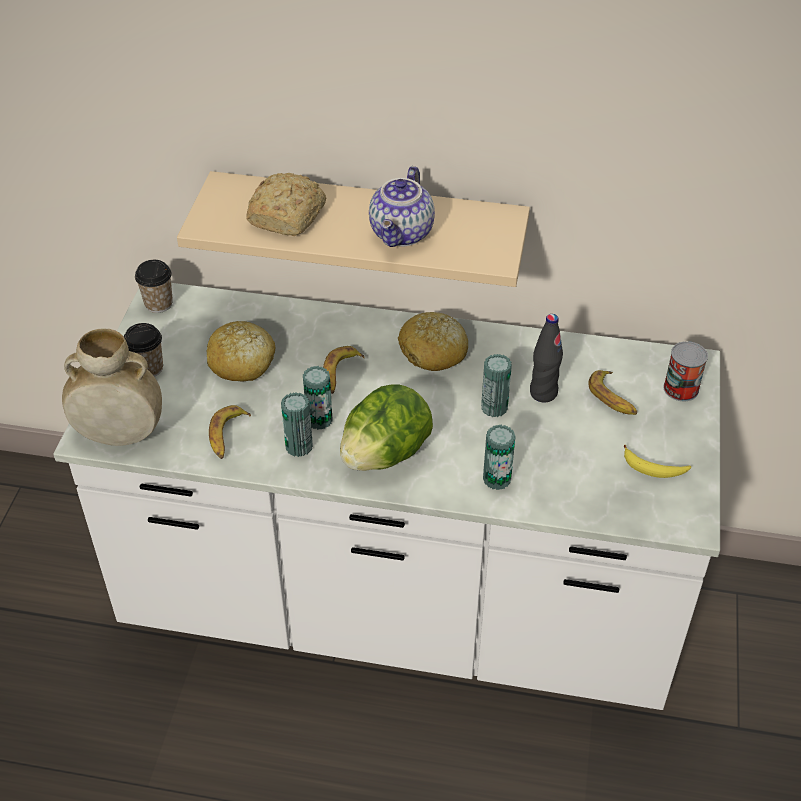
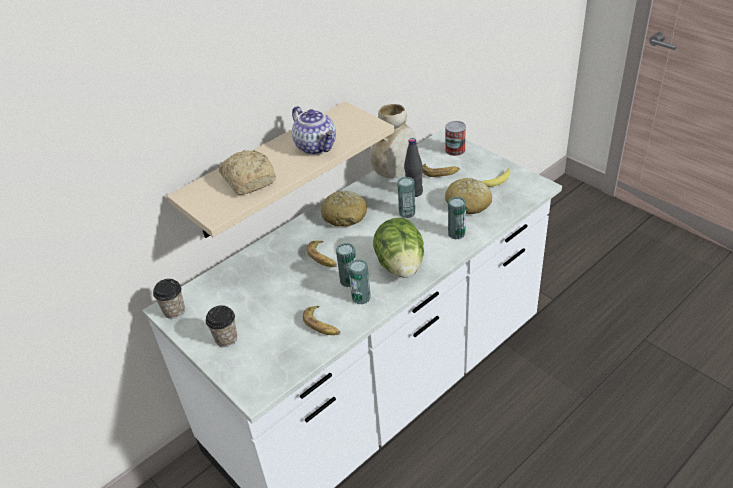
camera: 50 degrees left, 5 degrees down
beige vase [62,329,162,446] -> beige vase moved to [370,104,416,178]
bread [207,321,275,381] -> bread moved to [445,178,492,214]

